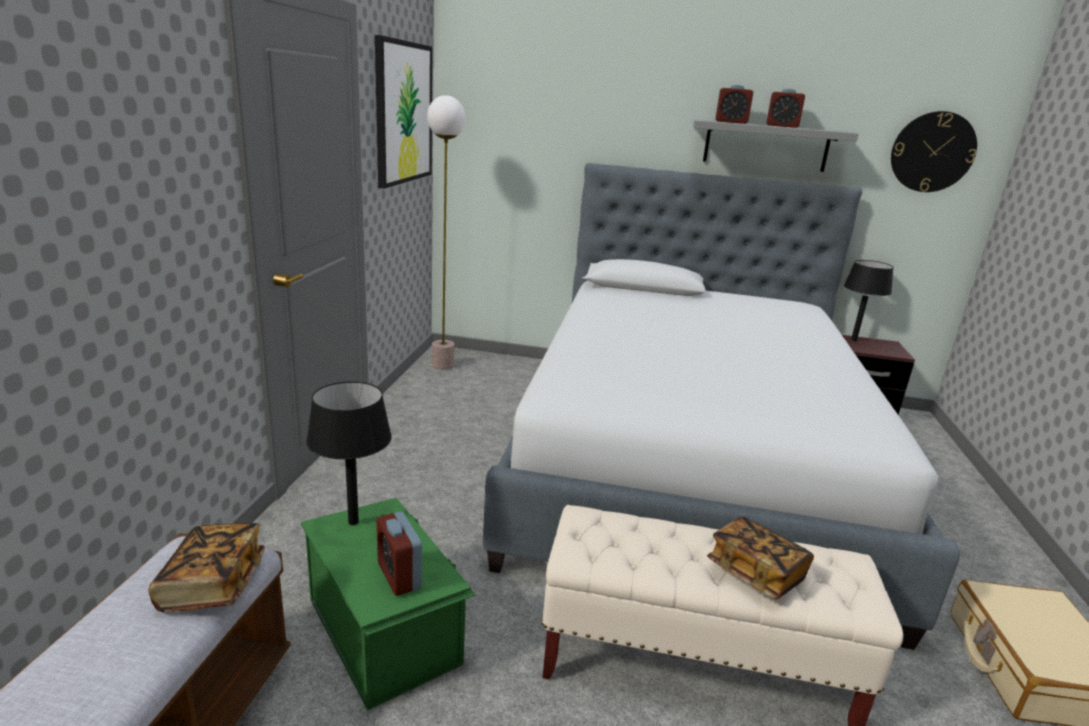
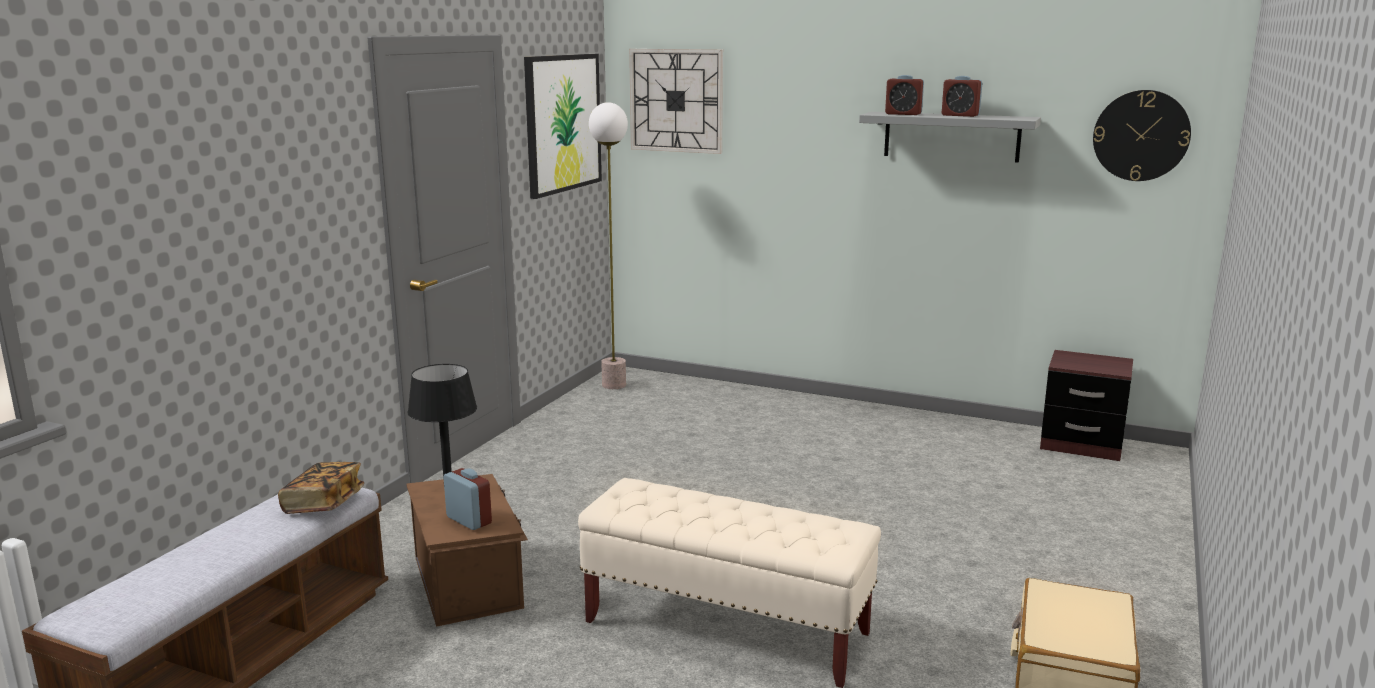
camera: 15 degrees right, 5 degrees down
green storage box [301,498,476,711] -> brown storage box [407,474,528,627]
alarm clock [377,511,422,596] -> alarm clock turned 150 degrees clockwise [444,468,492,530]
bed [483,163,960,650] -> none
book [707,516,814,599] -> none
black table lamp [844,260,894,341] -> none
none -> wall clock [629,49,723,154]

